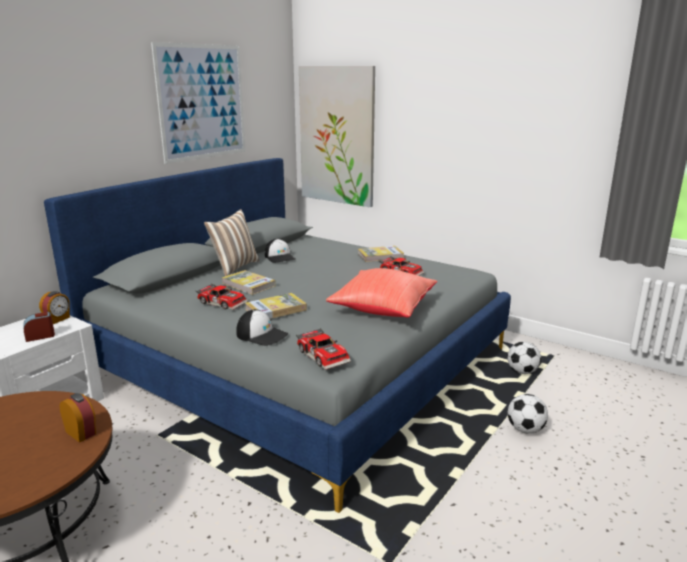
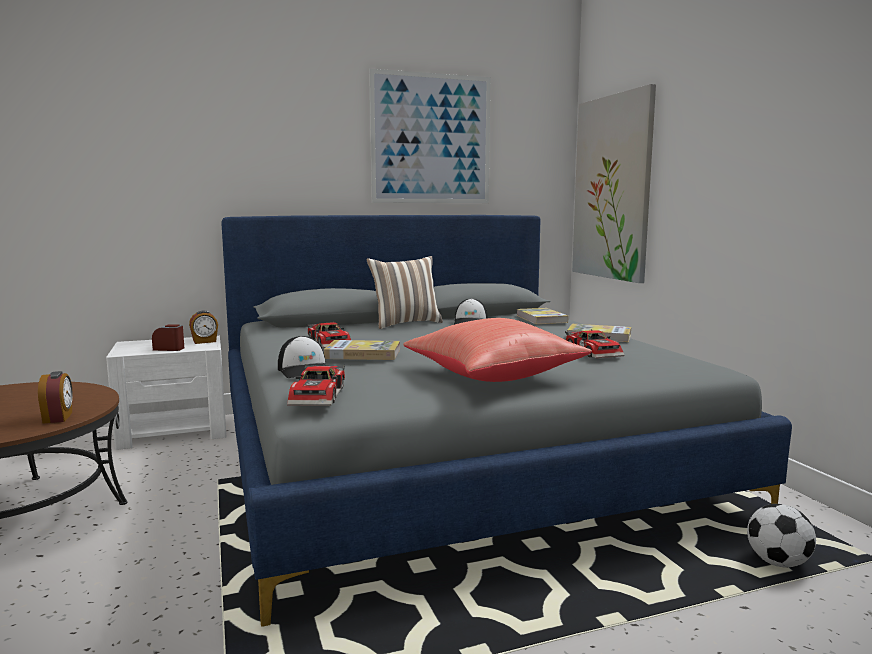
camera: 35 degrees right, 10 degrees down
book [222,270,275,295] -> book moved to [516,308,568,324]
football [508,394,548,434] -> none

